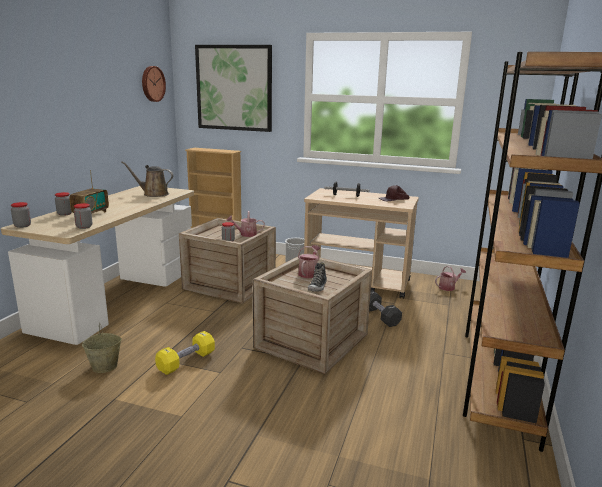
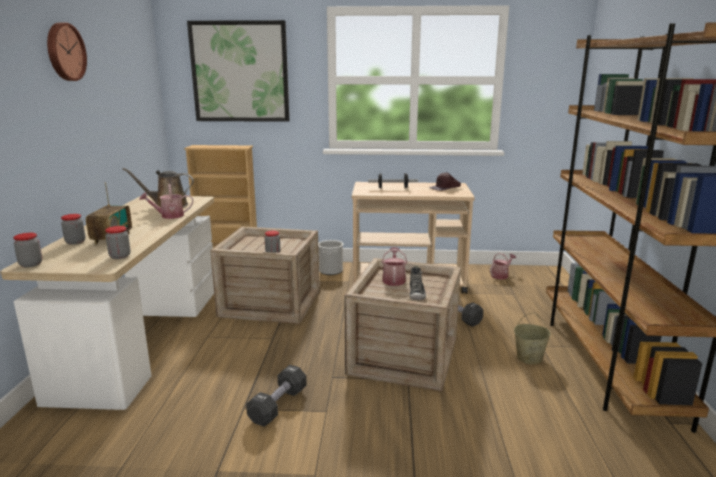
camera: 15 degrees left, 0 degrees up
beige bucket [82,323,122,373] -> beige bucket moved to [514,313,551,364]
wall clock [142,66,166,102] -> wall clock moved to [47,22,87,81]
yellow dumbbell [155,331,215,375] -> black dumbbell [246,365,307,427]
watering can [226,211,265,237] -> watering can moved to [139,184,193,219]

